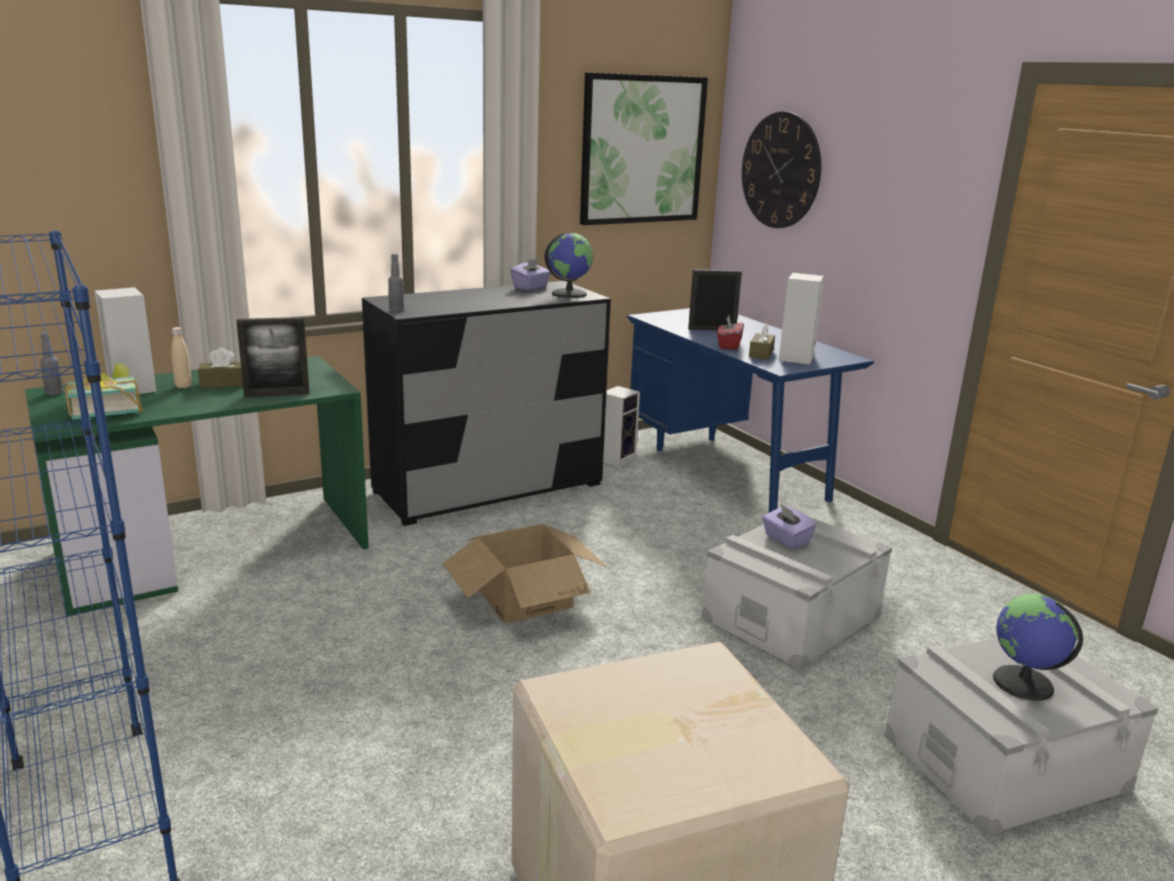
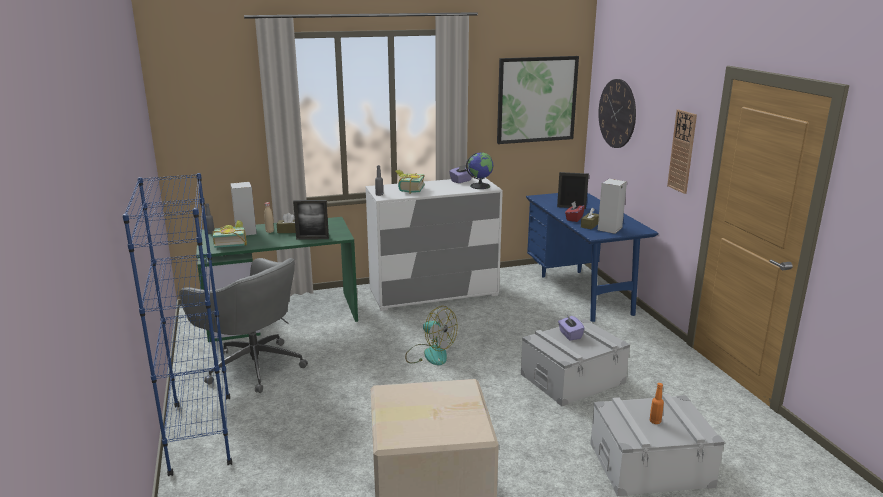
camera: 15 degrees right, 0 degrees up
black dresser [362,281,611,526] -> white dresser [366,178,503,311]
cardboard box [443,524,607,624] -> fan [405,306,457,365]
speaker [603,386,640,467] -> none
globe [993,594,1083,701] -> orange bottle [649,383,664,424]
none -> grey office chair [179,258,308,393]
none -> book [396,170,425,194]
none -> wall clock [667,110,697,194]

